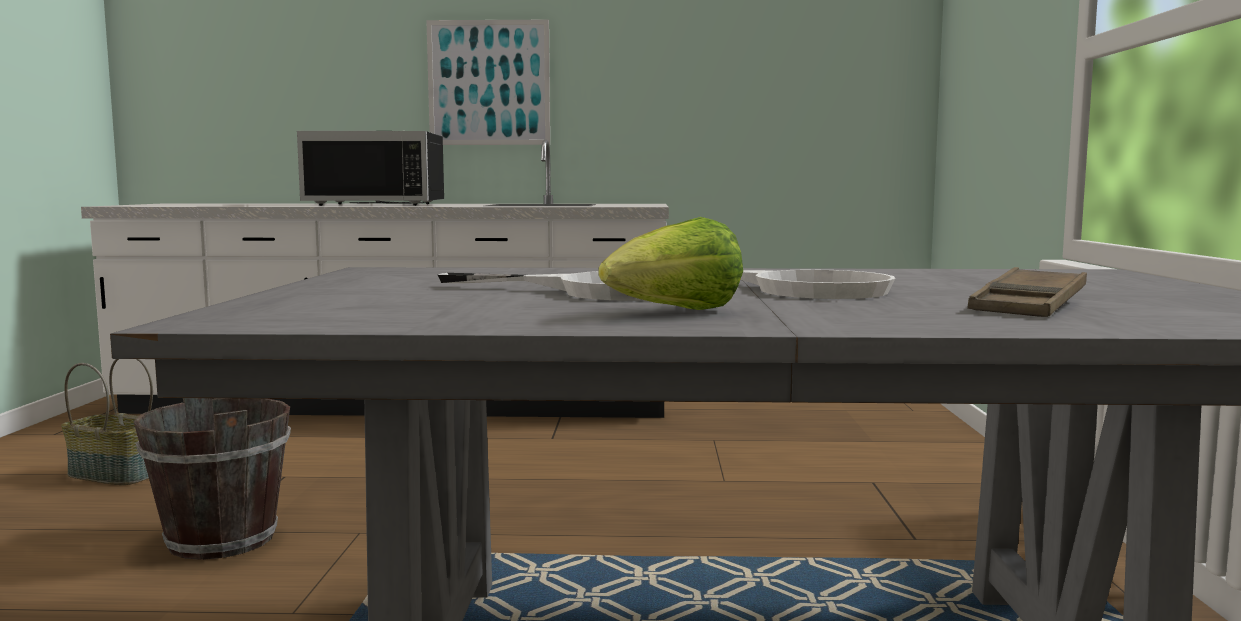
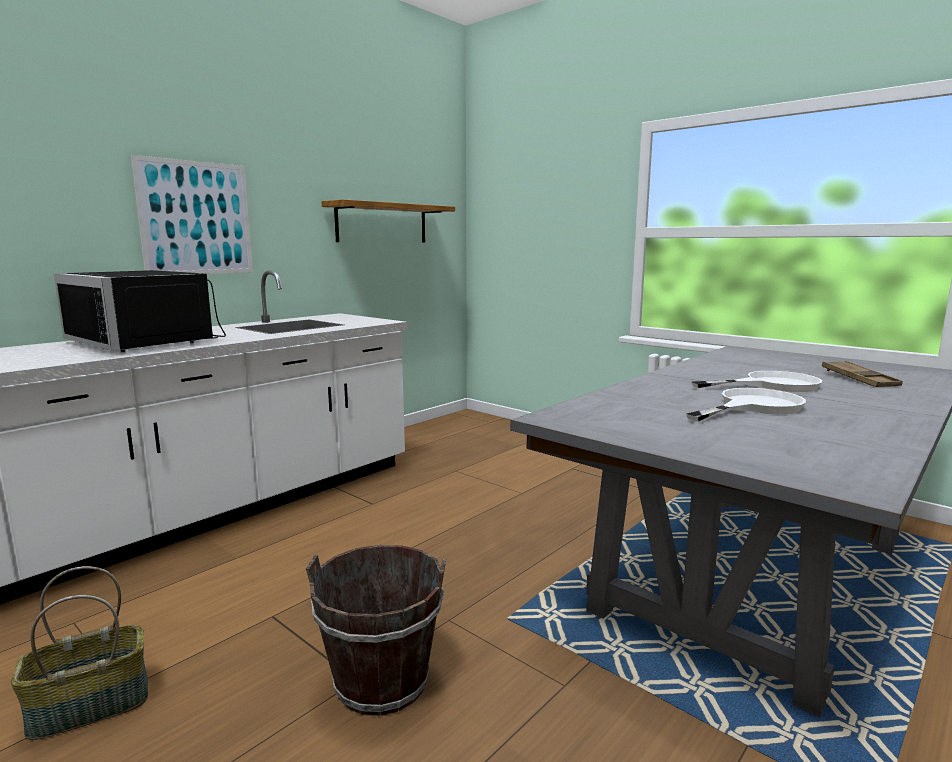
camera: 50 degrees left, 5 degrees up
black microwave [297,131,444,206] -> black microwave turned 90 degrees clockwise [54,270,226,352]
lettuce [599,217,743,310] -> none
none -> shelf [321,199,455,242]

